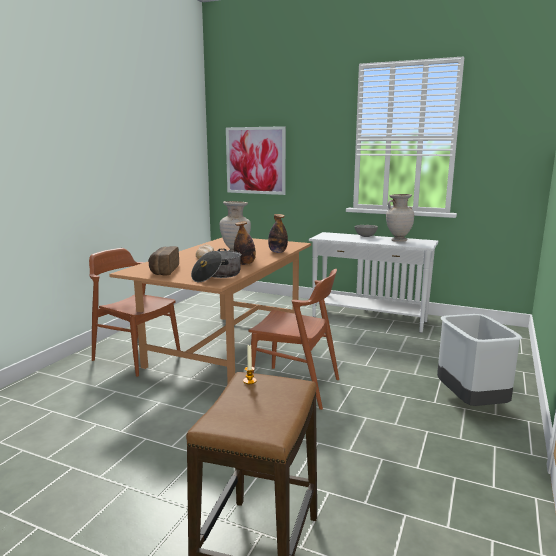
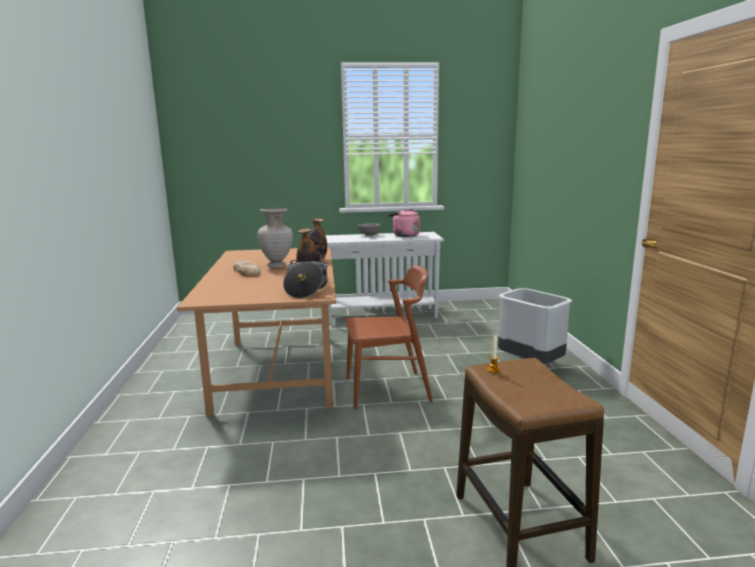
camera: 30 degrees left, 0 degrees up
brown chair [89,248,181,377] -> none
bread [148,246,179,275] -> none
picture [226,126,286,195] -> none
beige vase [386,194,414,242] -> pink kettle [388,209,420,237]

